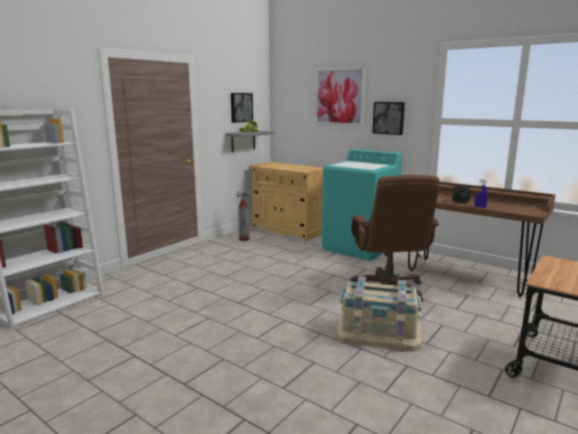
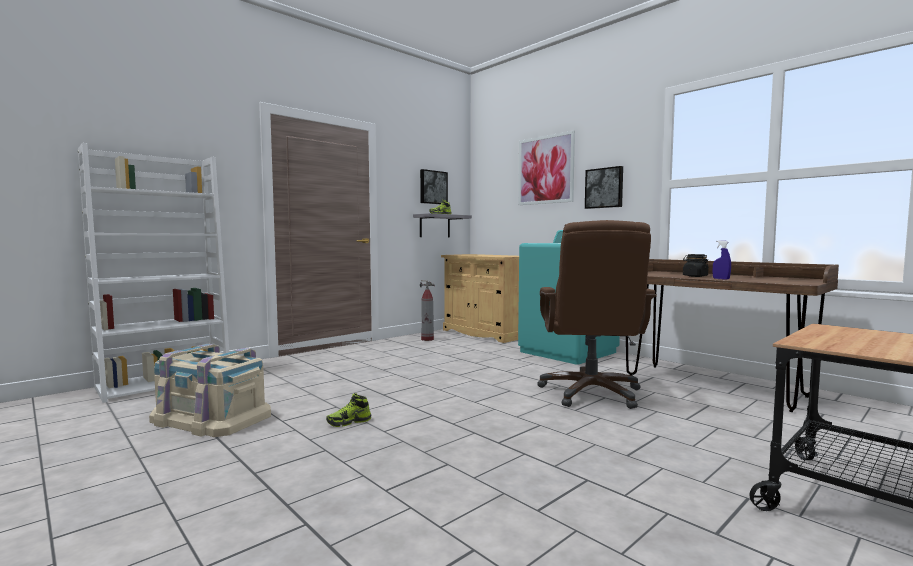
camera: 10 degrees right, 10 degrees down
beige storage box [336,276,421,352] -> beige storage box moved to [149,344,271,437]
none -> shoe [326,393,371,427]

